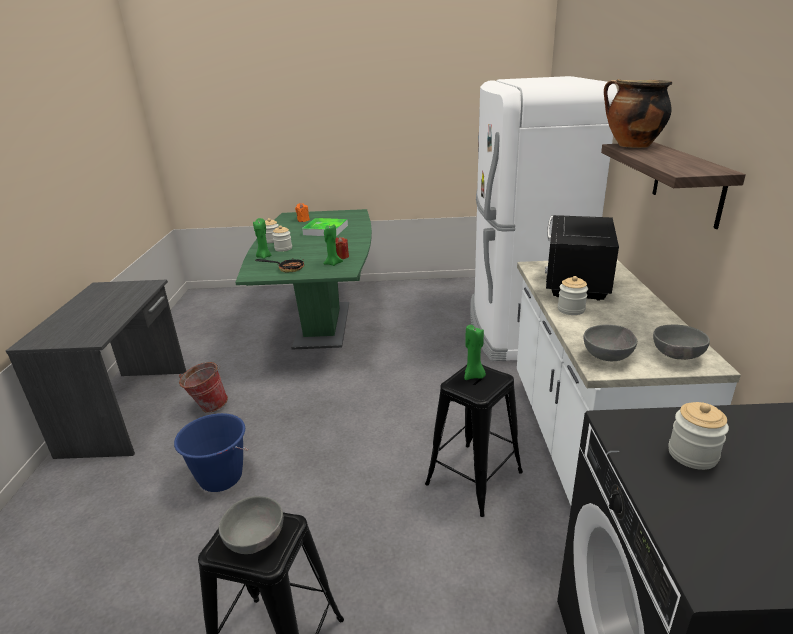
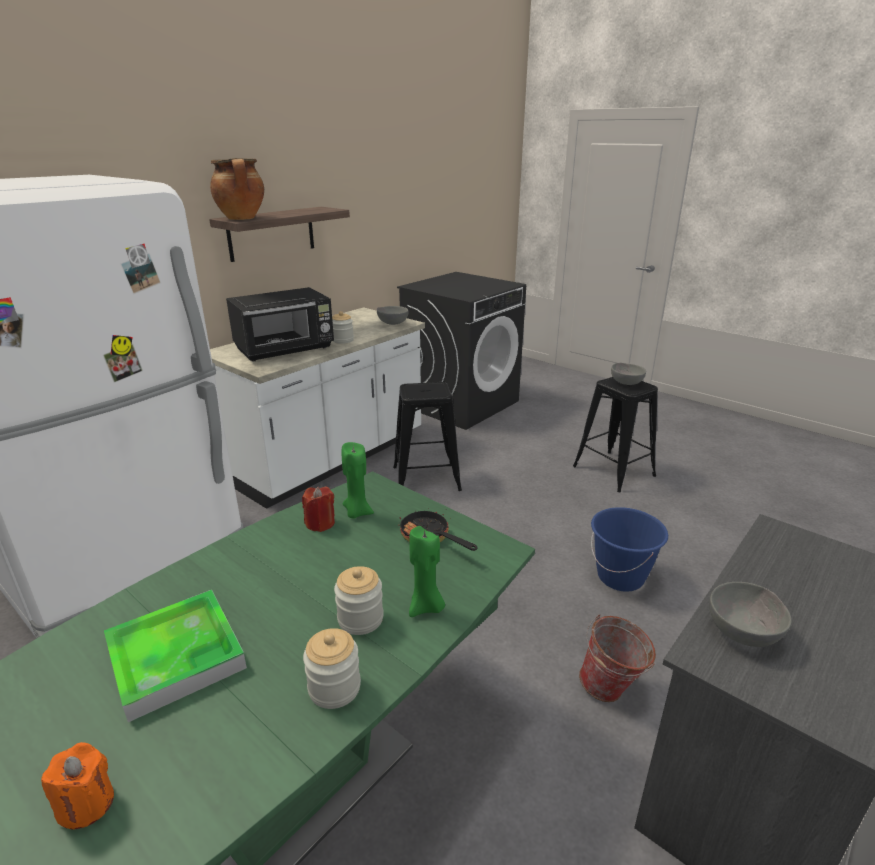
camera: 140 degrees left, 0 degrees up
green candle [464,325,486,380] -> none
grey bowl [653,325,710,360] -> grey bowl moved to [709,582,791,647]
jar [668,402,729,470] -> none

